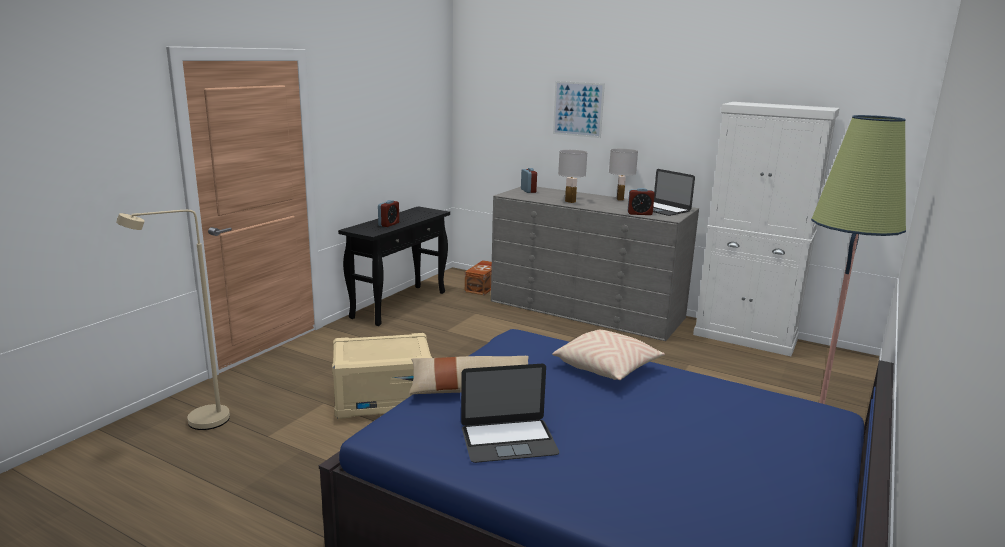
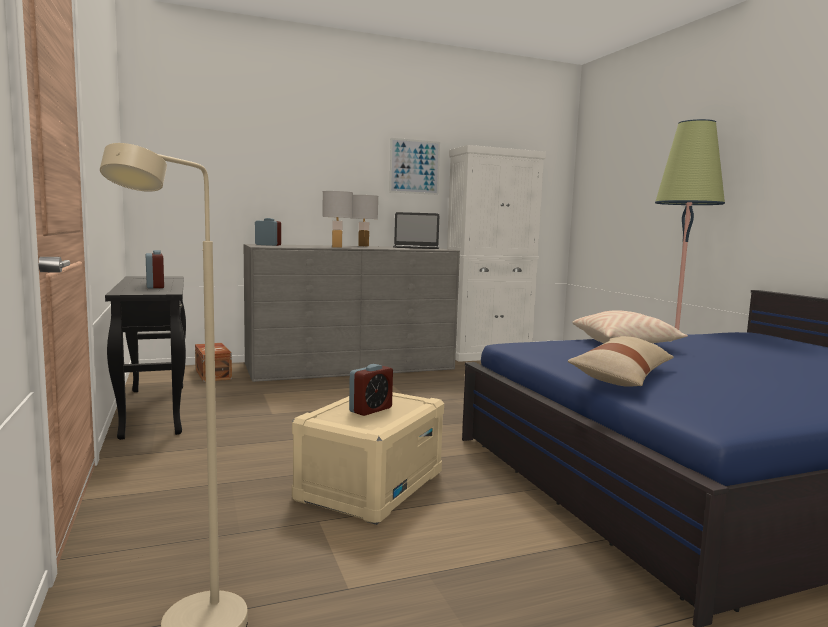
camera: 50 degrees left, 10 degrees down
laptop [461,364,559,463] -> none
picture [553,81,605,138] -> picture moved to [389,138,440,195]
alarm clock [627,188,655,215] -> alarm clock moved to [349,364,393,416]

